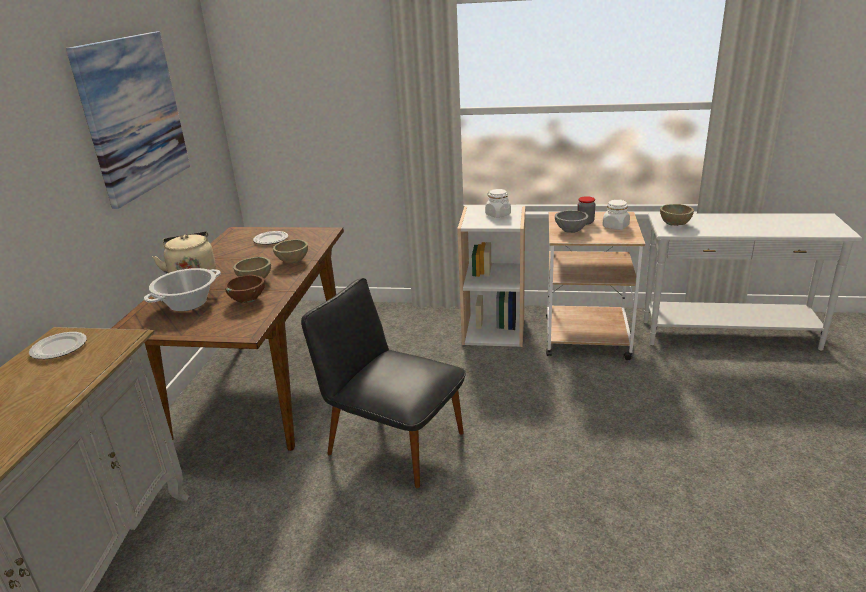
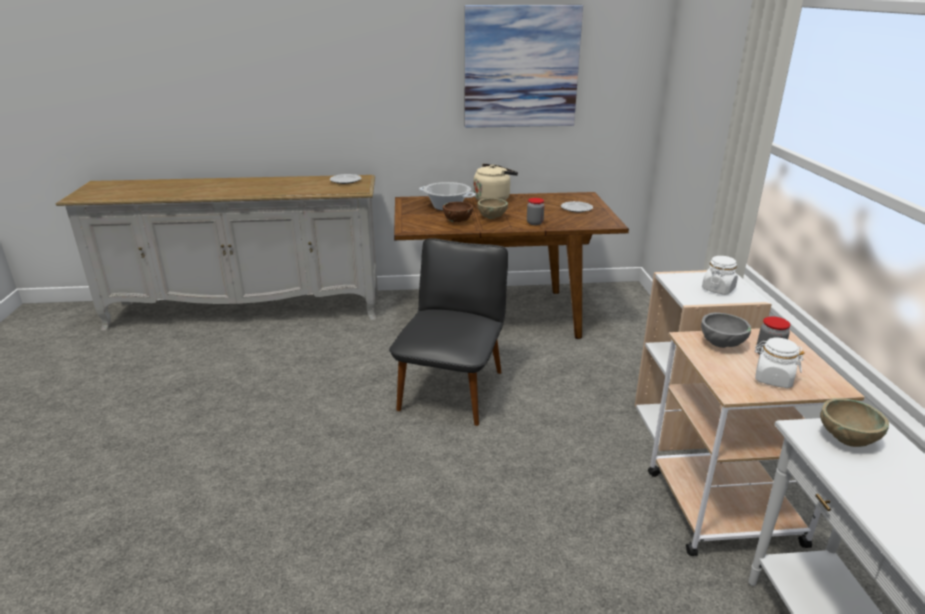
camera: 75 degrees right, 0 degrees up
beige bowl [273,240,308,264] -> jar [527,198,544,225]

